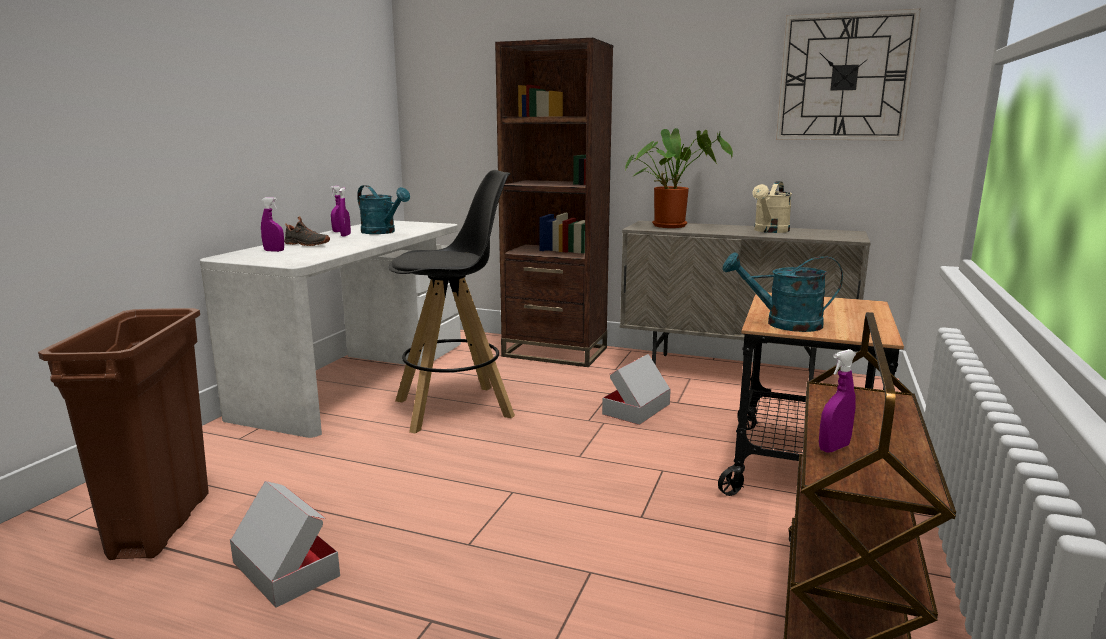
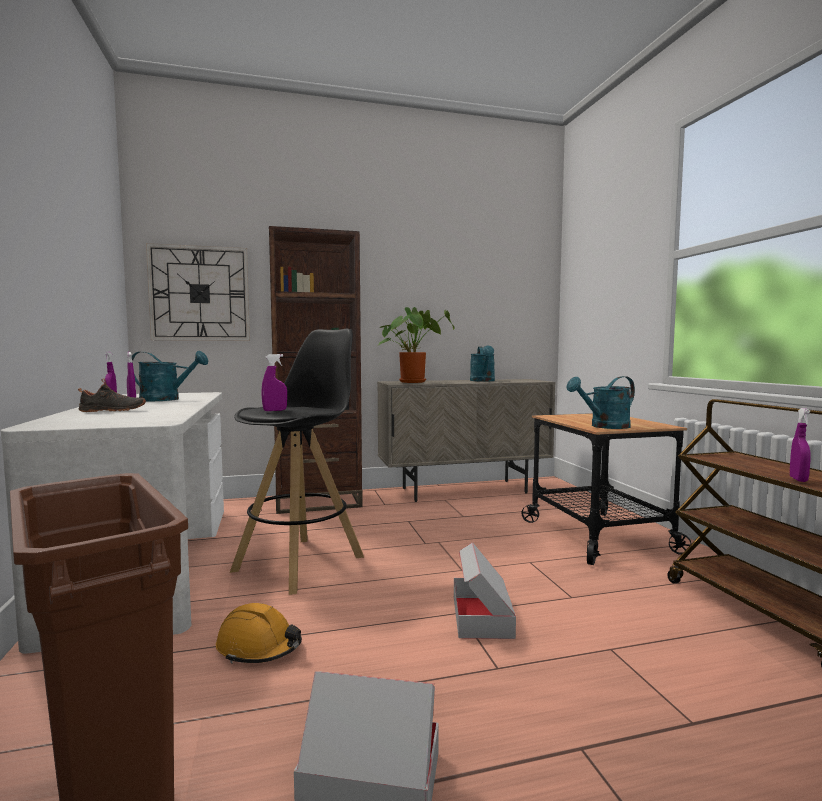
camera: 35 degrees left, 10 degrees down
purple spray bottle [261,197,284,252] -> purple spray bottle moved to [261,354,287,411]
cardboard box [602,354,671,425] -> cardboard box moved to [454,542,516,639]
beige watering can [752,181,792,233] -> turquoise watering can [470,346,495,382]
wall clock [776,9,921,141] -> wall clock moved to [146,243,250,341]
none -> orange hard hat [216,603,302,664]

